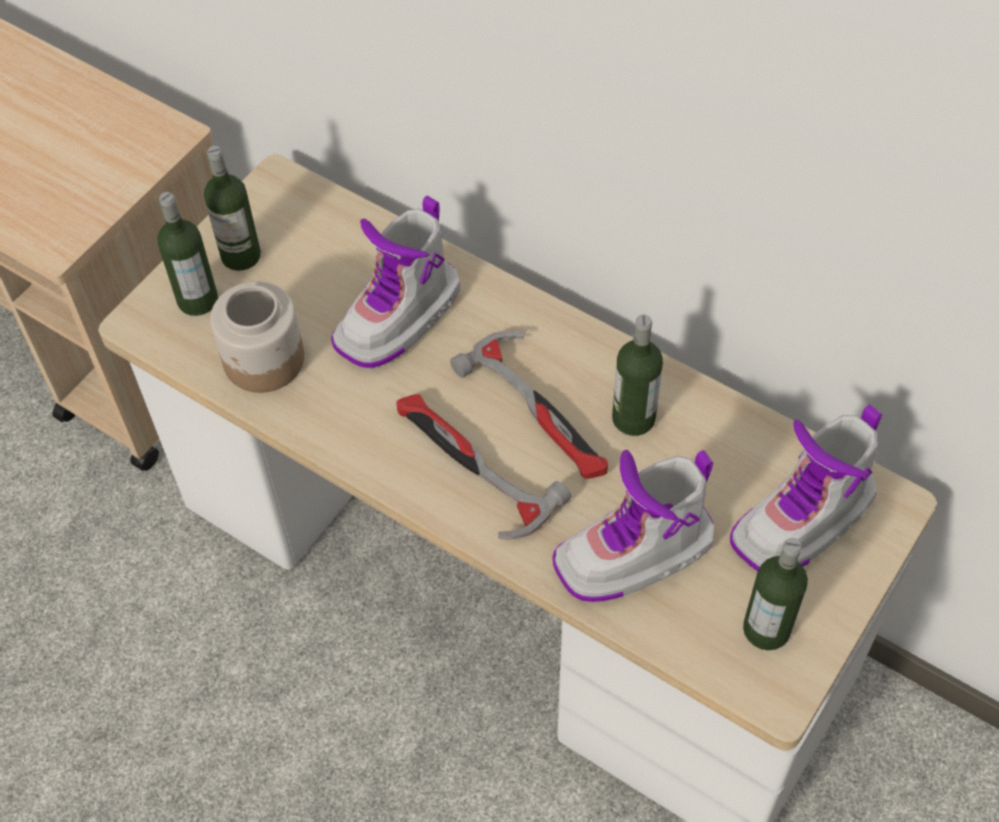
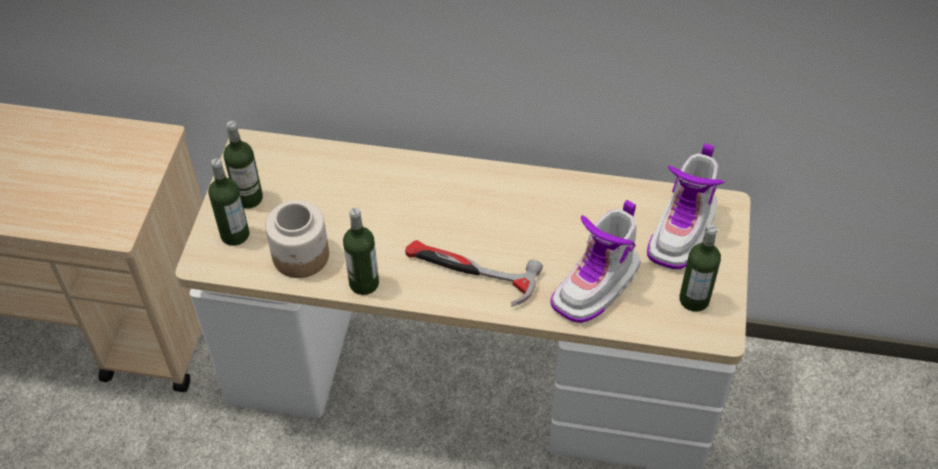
camera: 25 degrees left, 5 degrees down
boot [331,196,460,369] -> none
hammer [450,331,608,479] -> none
bottle [612,315,663,436] -> bottle moved to [343,208,379,295]

